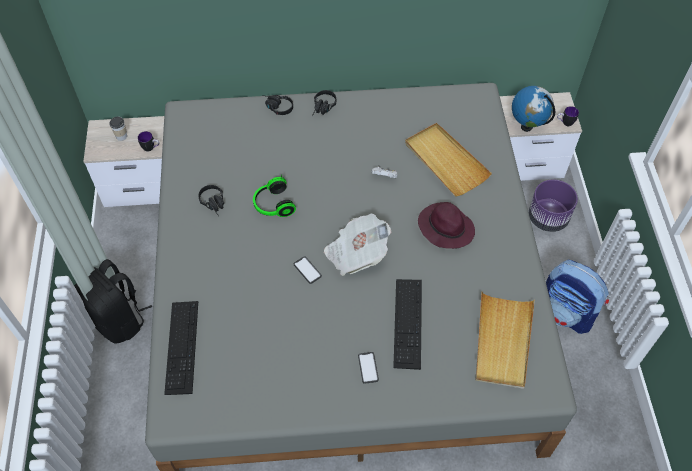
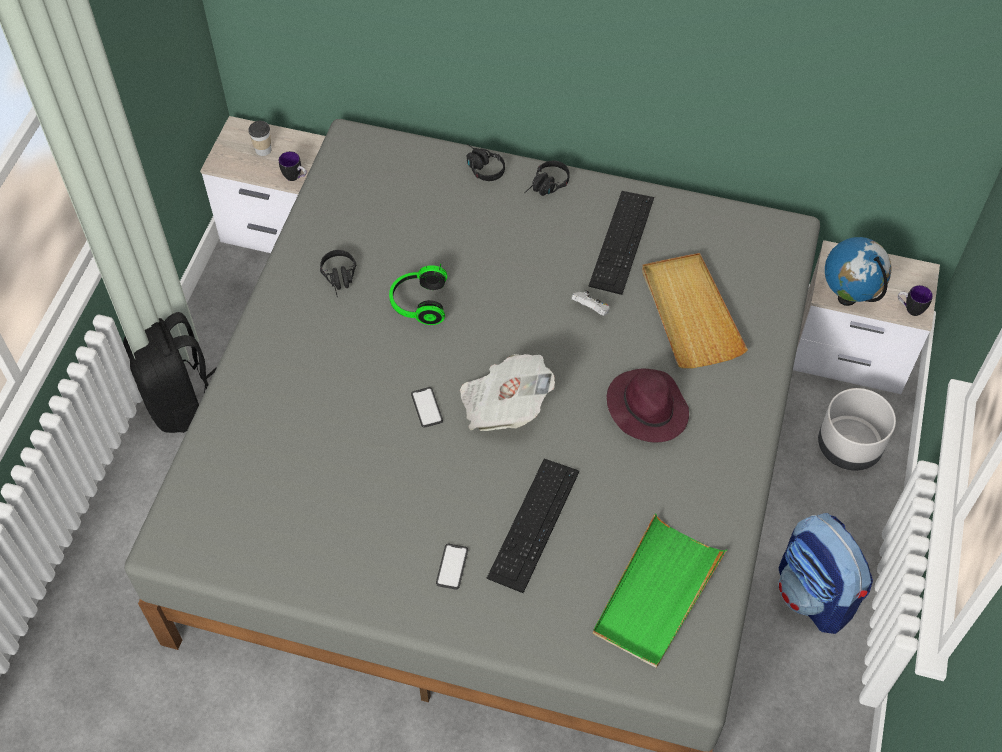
camera: 20 degrees right, 0 degrees up
keyboard [164,301,198,395] -> keyboard moved to [588,191,654,295]
beige tray [475,292,535,389] -> green tray [593,513,727,668]
purple planter [529,179,578,232] -> grey planter [818,388,896,471]

